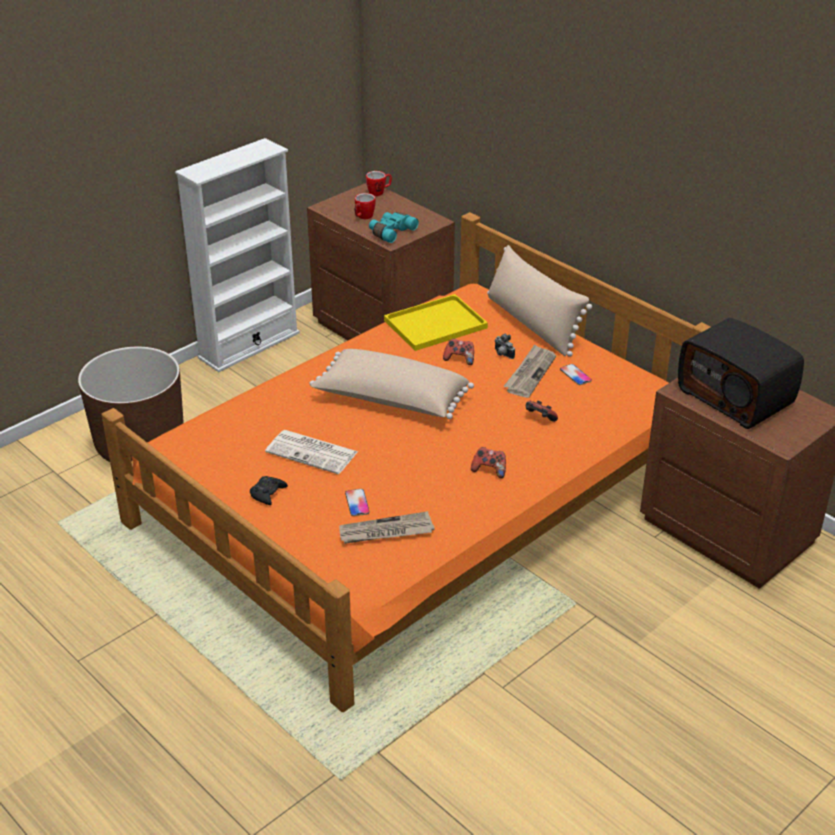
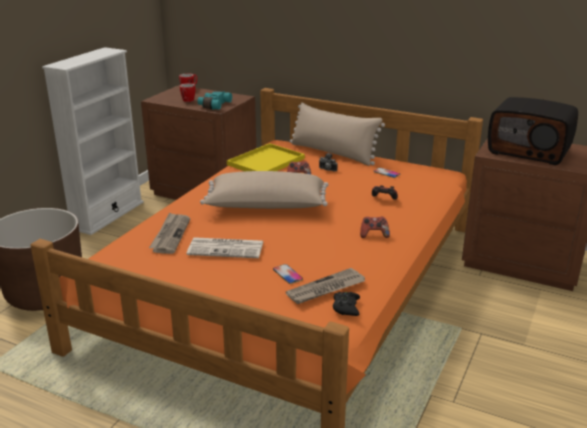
camera: 20 degrees left, 10 degrees down
black game controller [250,476,288,505] -> black game controller moved to [333,292,360,316]
newspaper [504,344,556,398] -> newspaper moved to [149,212,190,254]

